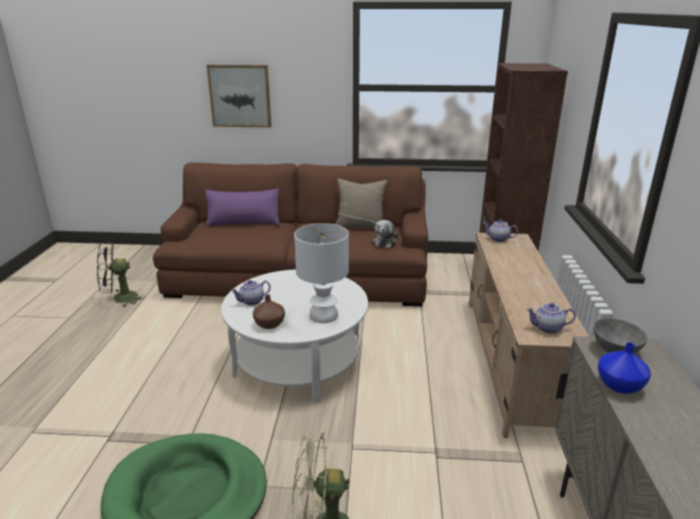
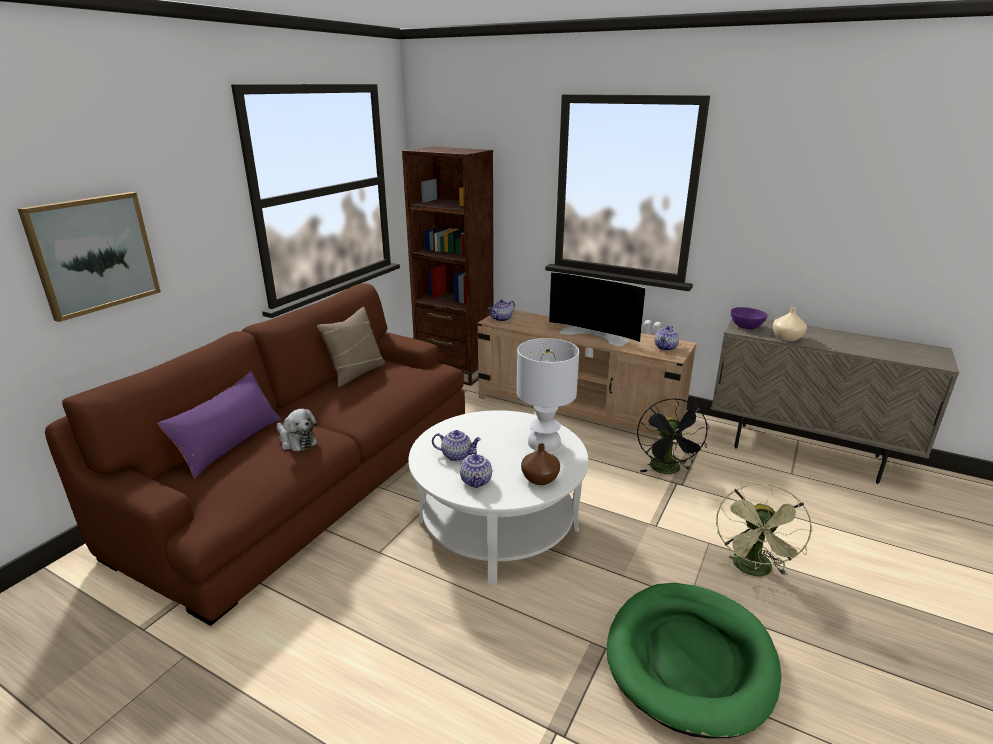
camera: 65 degrees left, 0 degrees up
black fan [97,241,145,307] -> black fan moved to [637,398,710,474]
plush toy [373,220,398,248] -> plush toy moved to [277,409,318,451]
grey bowl [594,318,648,354] -> purple bowl [731,307,767,329]
blue vase [598,342,651,394] -> beige vase [773,307,807,341]
none -> teapot [432,430,481,461]
none -> television [549,272,646,347]

